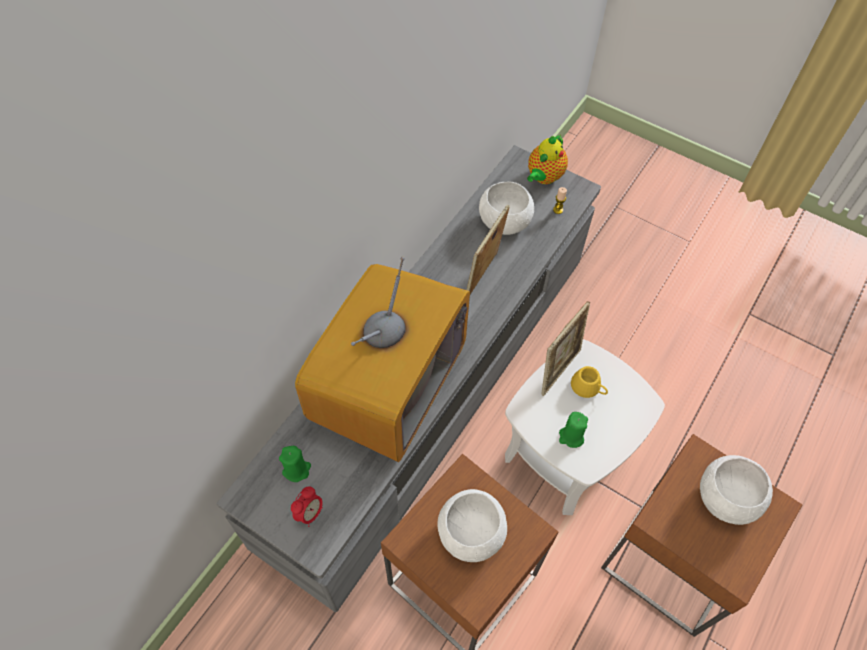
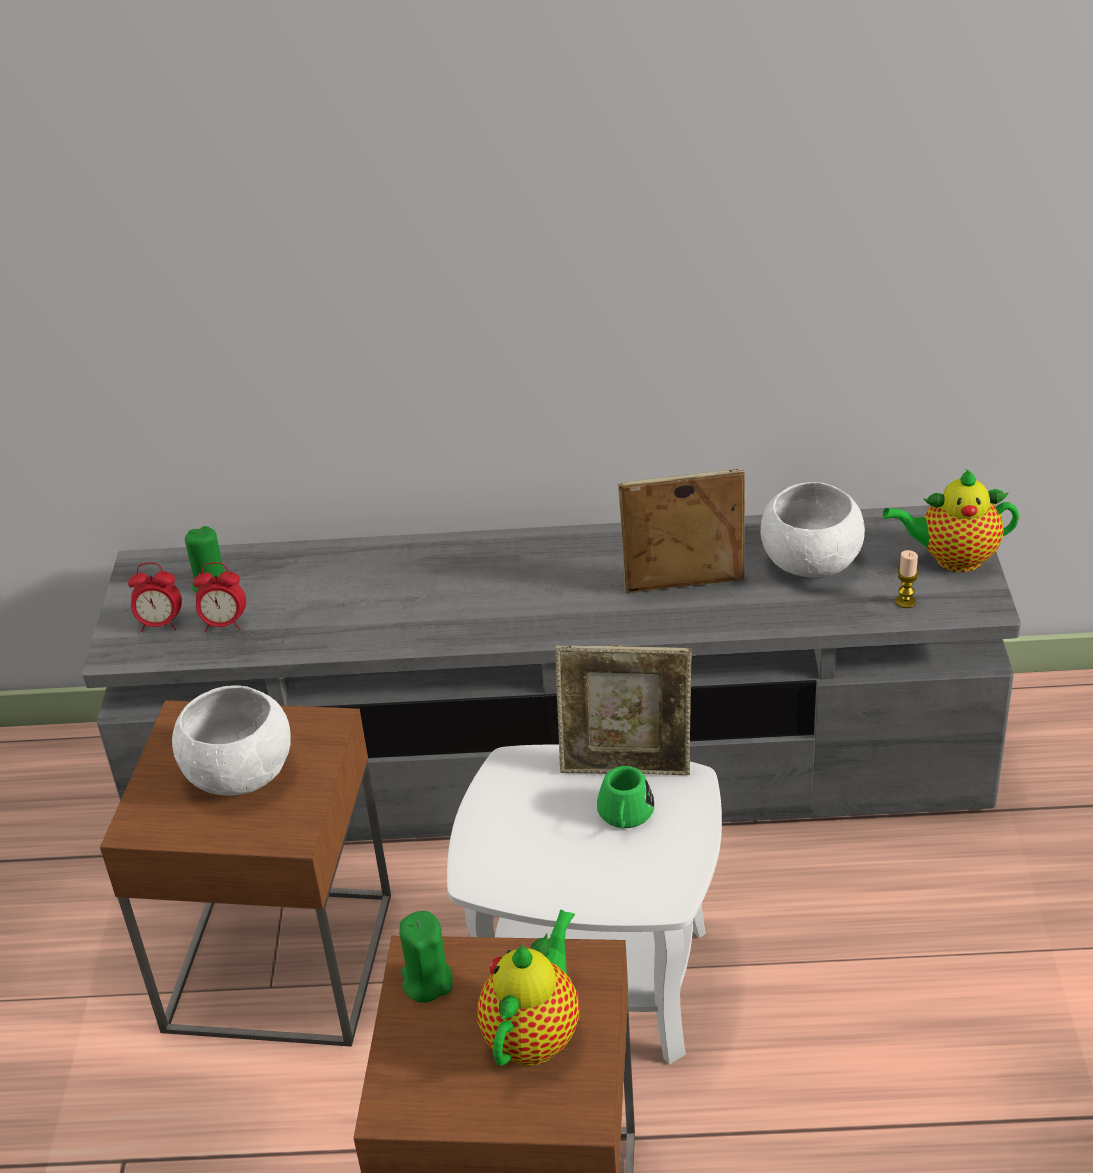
camera: 60 degrees right, 20 degrees down
television [295,257,470,462] -> none
green candle [559,412,588,448] -> green candle moved to [399,911,453,1003]
yellow mug [571,366,608,398] -> green mug [597,766,655,828]
white bowl [700,455,773,525] -> teapot [477,909,579,1066]
none -> alarm clock [193,562,246,632]

